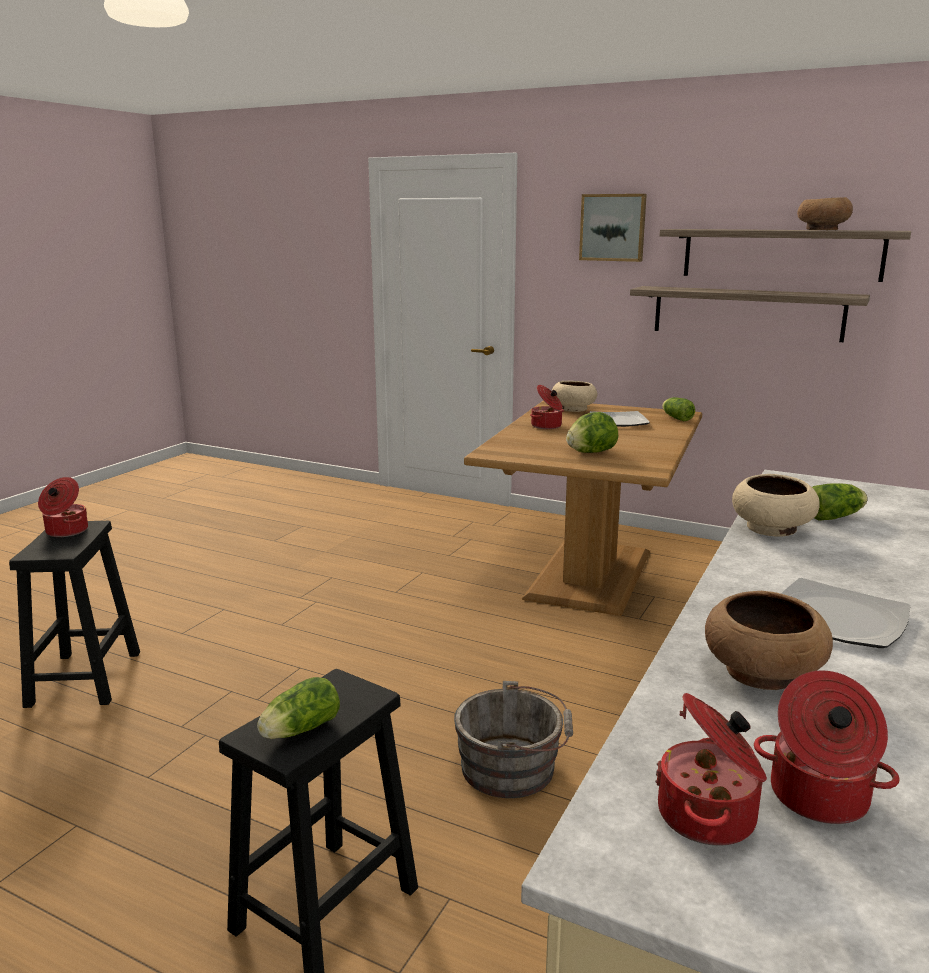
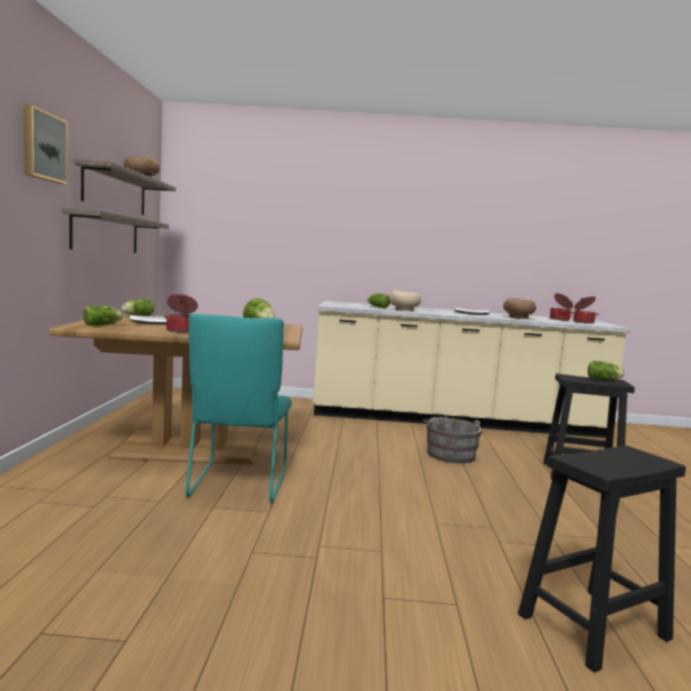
camera: 115 degrees left, 10 degrees down
cooking pot [38,477,88,537] -> none
beige bowl [552,381,597,412] -> lettuce [83,305,123,326]
none -> turquoise chair [186,314,292,503]

